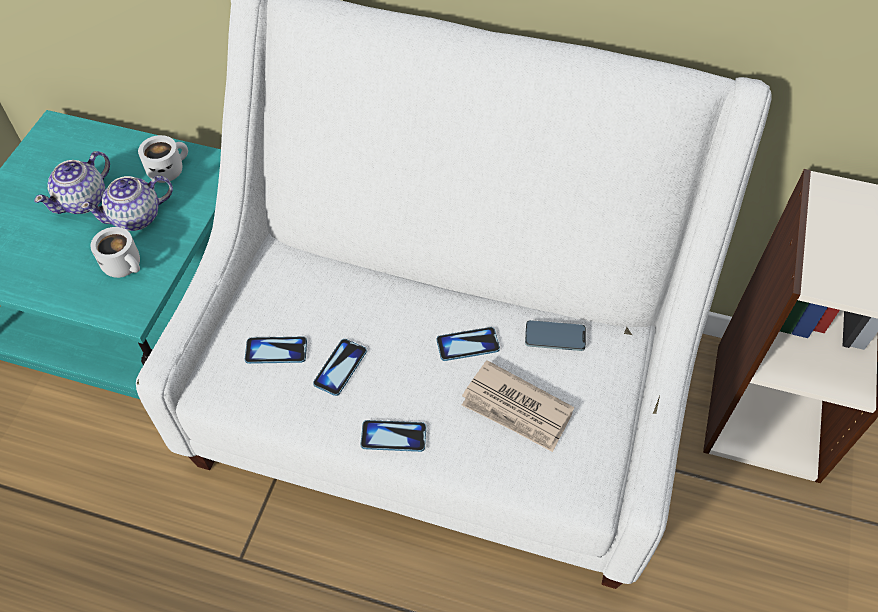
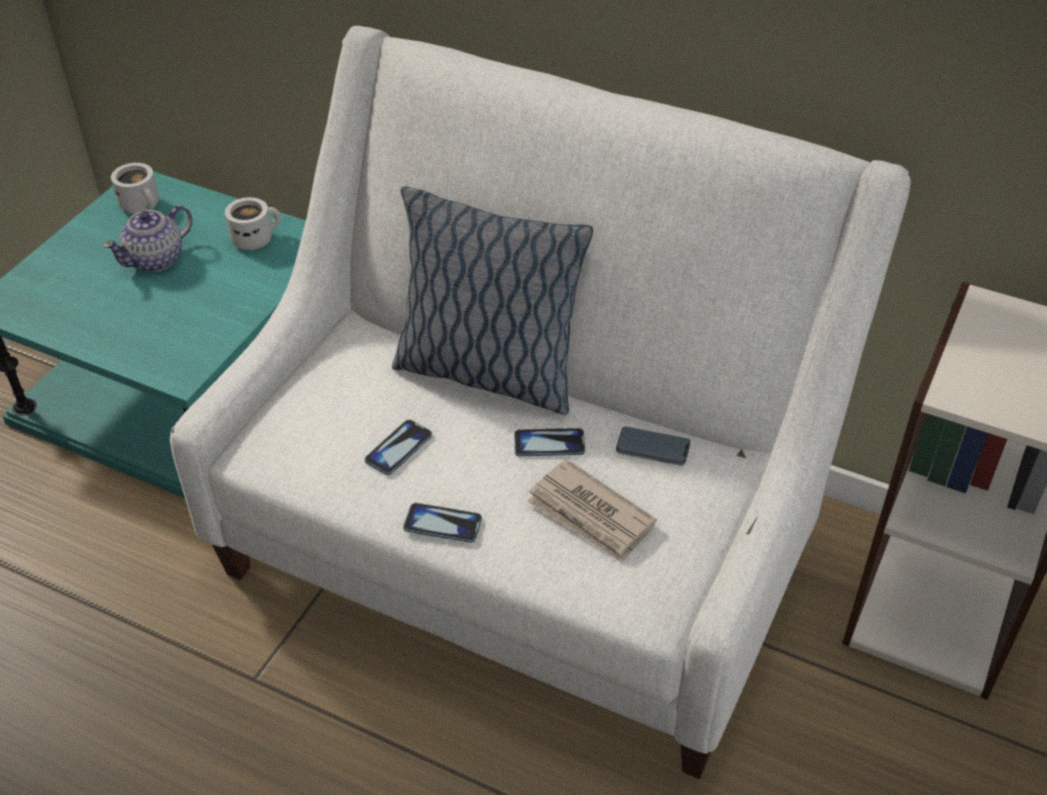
camera: 10 degrees right, 10 degrees down
teapot [80,175,173,231] -> none
white mug [91,227,140,278] -> white mug moved to [111,163,159,214]
phone [245,337,307,364] -> none
none -> pillow [392,186,593,415]

